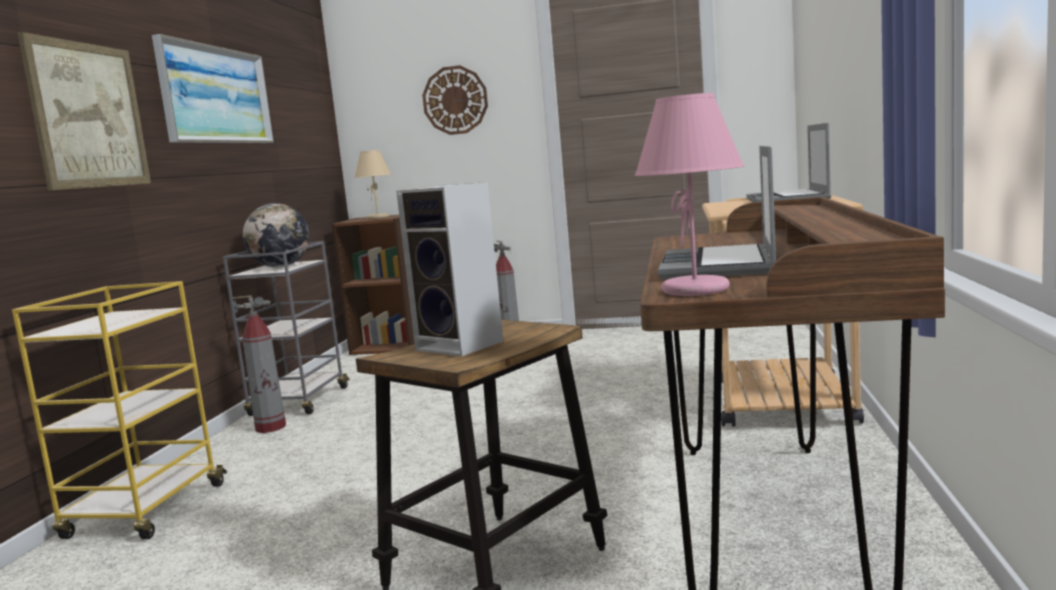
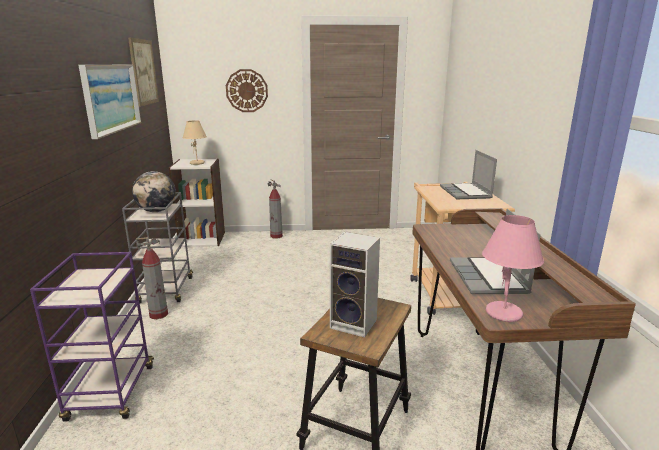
camera: 15 degrees left, 10 degrees up
yellow cart [12,281,227,539] -> purple cart [30,252,154,422]
picture [17,32,151,191] -> picture moved to [128,37,159,107]
brown bookcase [332,215,414,355] -> white bookcase [169,159,225,247]

